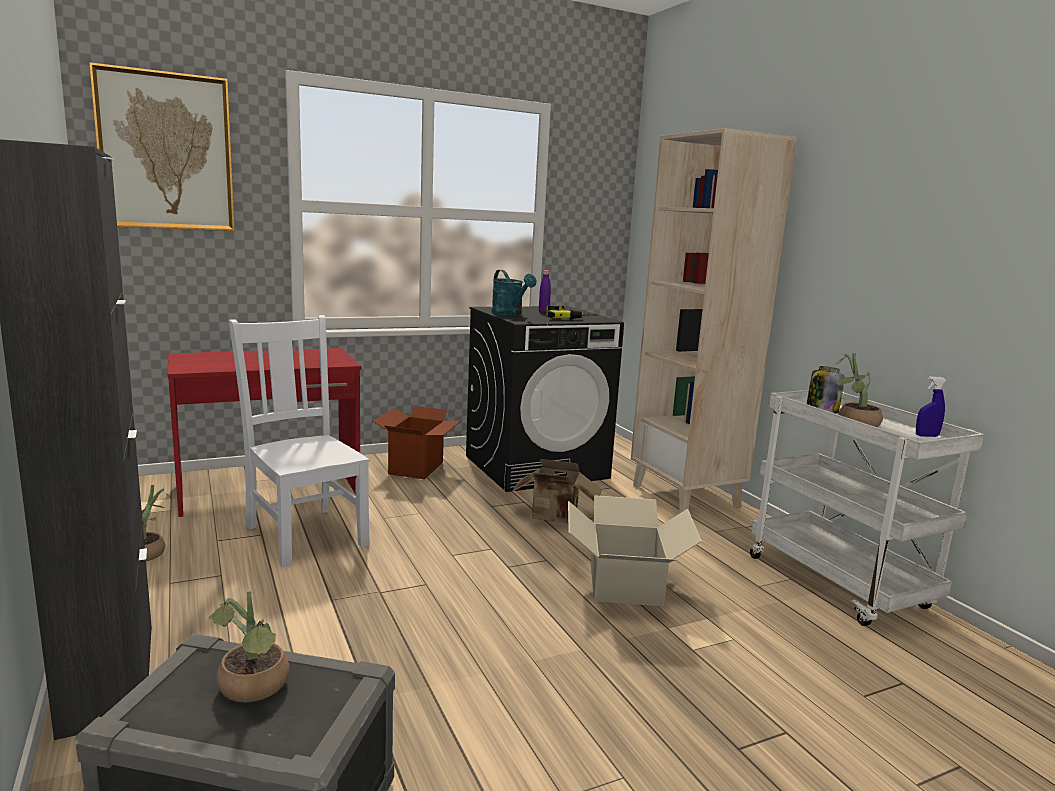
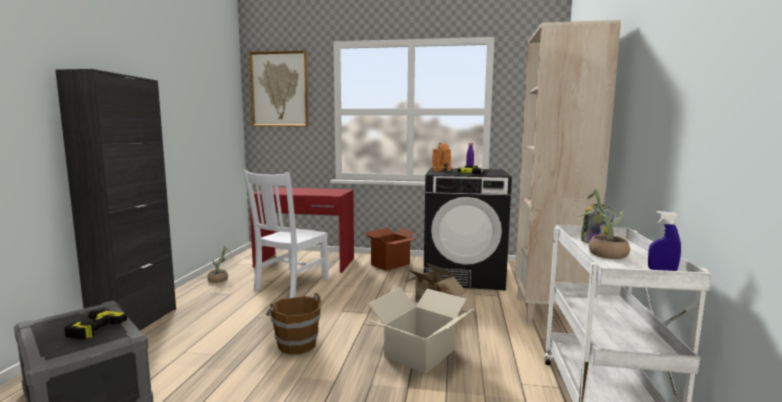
camera: 35 degrees right, 5 degrees down
potted plant [208,589,290,702] -> power drill [64,310,127,340]
white chair [229,315,370,568] -> white chair turned 150 degrees counterclockwise [243,170,328,298]
turquoise watering can [491,270,536,316] -> orange watering can [432,143,451,172]
none -> brown bucket [266,293,321,355]

